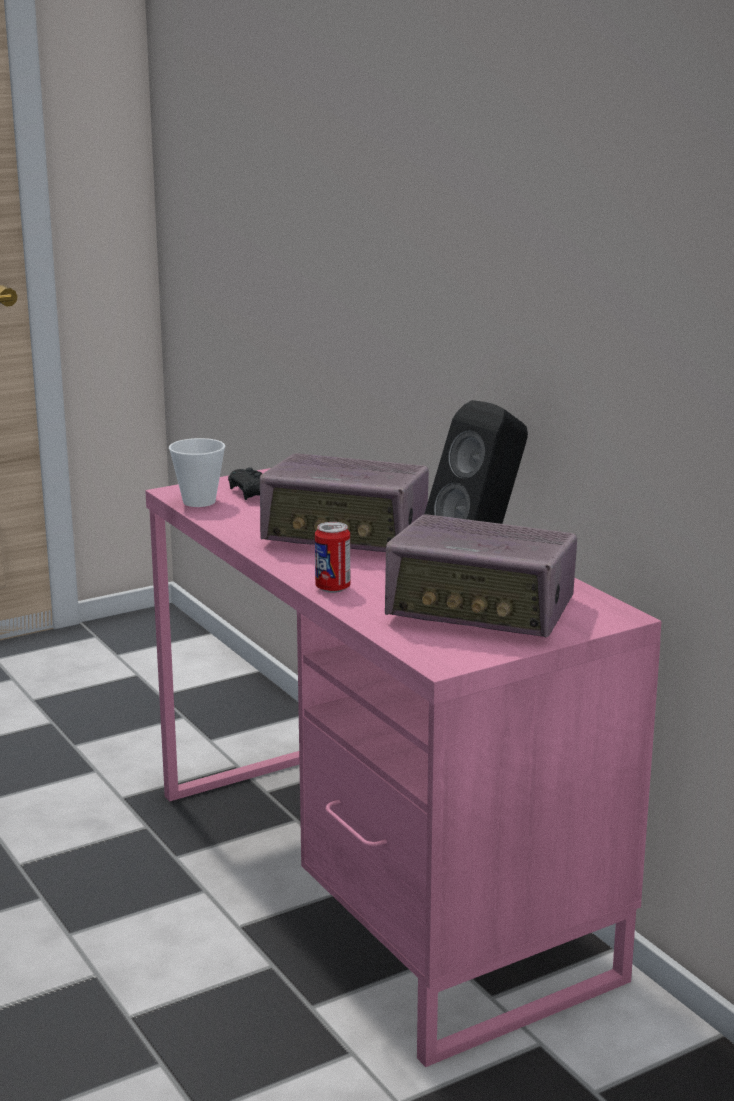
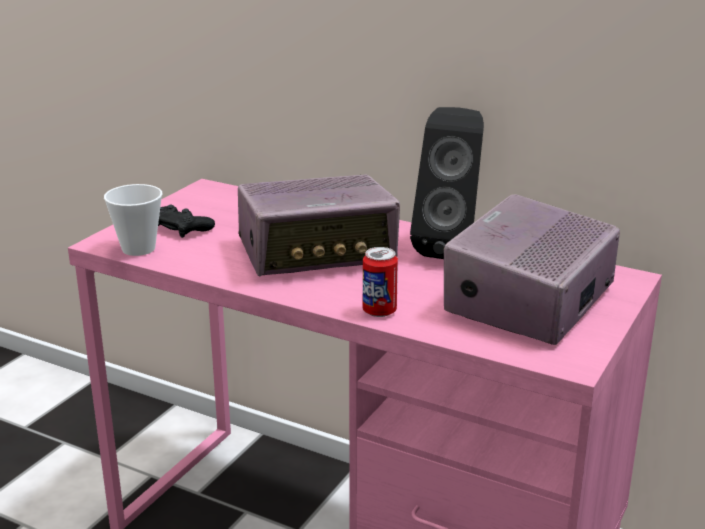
camera: 30 degrees left, 5 degrees up
radio [385,514,577,637] -> radio turned 135 degrees clockwise [444,194,620,345]

